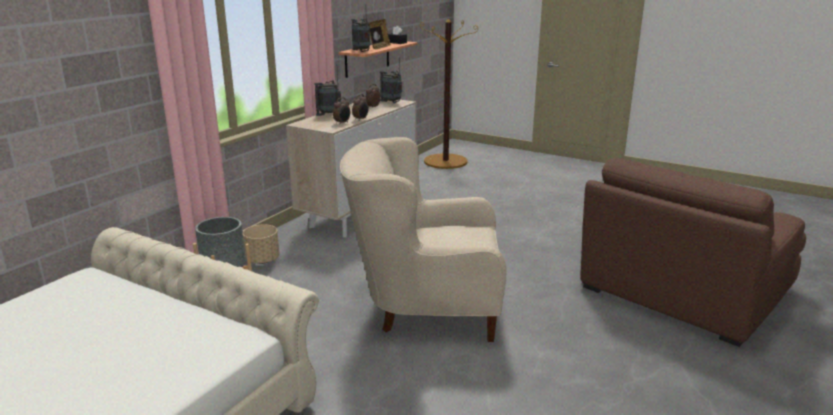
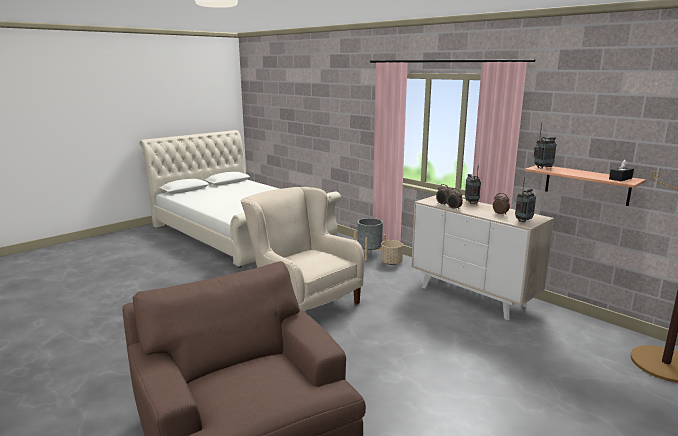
camera: 105 degrees right, 5 degrees down
beige armchair [340,137,506,342] -> beige armchair turned 60 degrees counterclockwise [241,187,365,311]
picture frame [369,19,391,50] -> none

